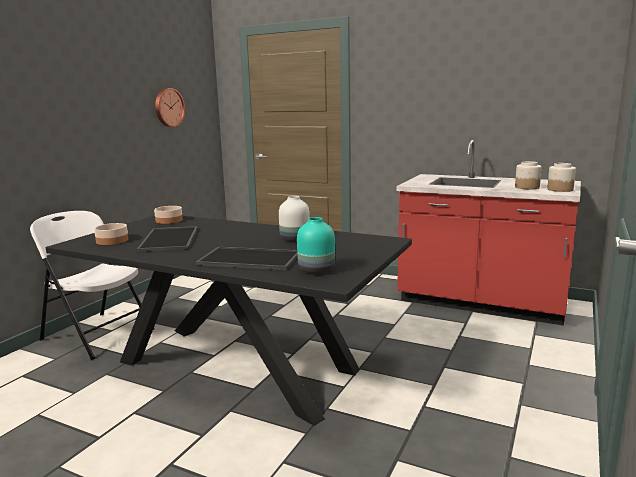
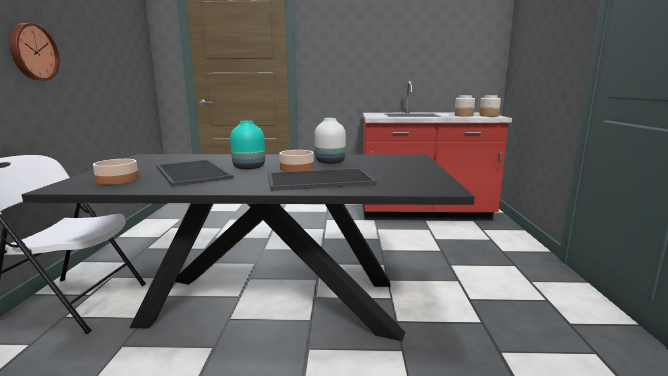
camera: 25 degrees left, 0 degrees up
bowl [154,206,183,224] -> bowl moved to [279,150,314,172]
wall clock [155,88,185,127] -> wall clock moved to [9,23,60,81]
turquoise vase [297,217,335,274] -> turquoise vase moved to [230,120,265,170]

